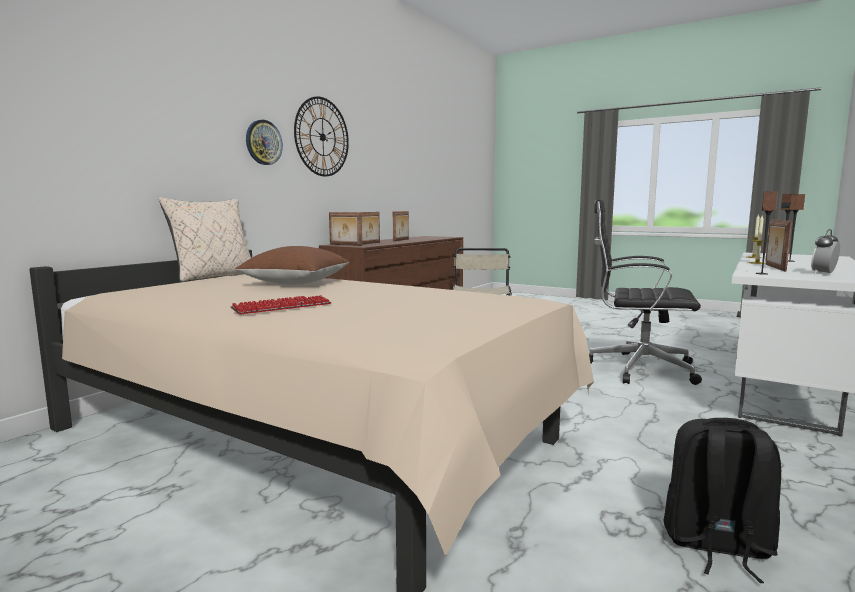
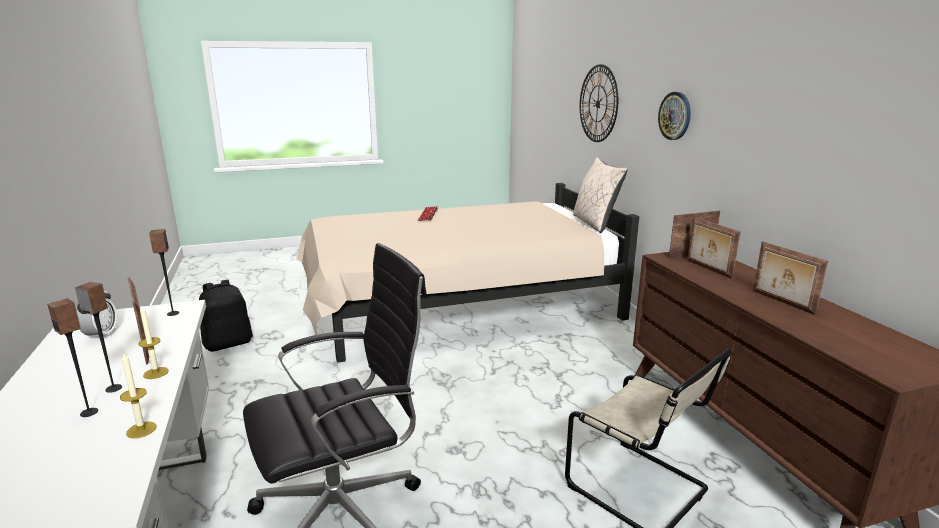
camera: 130 degrees right, 10 degrees up
brown pillow [235,246,350,284] -> none
wall clock [294,96,349,177] -> wall clock moved to [580,64,618,142]

